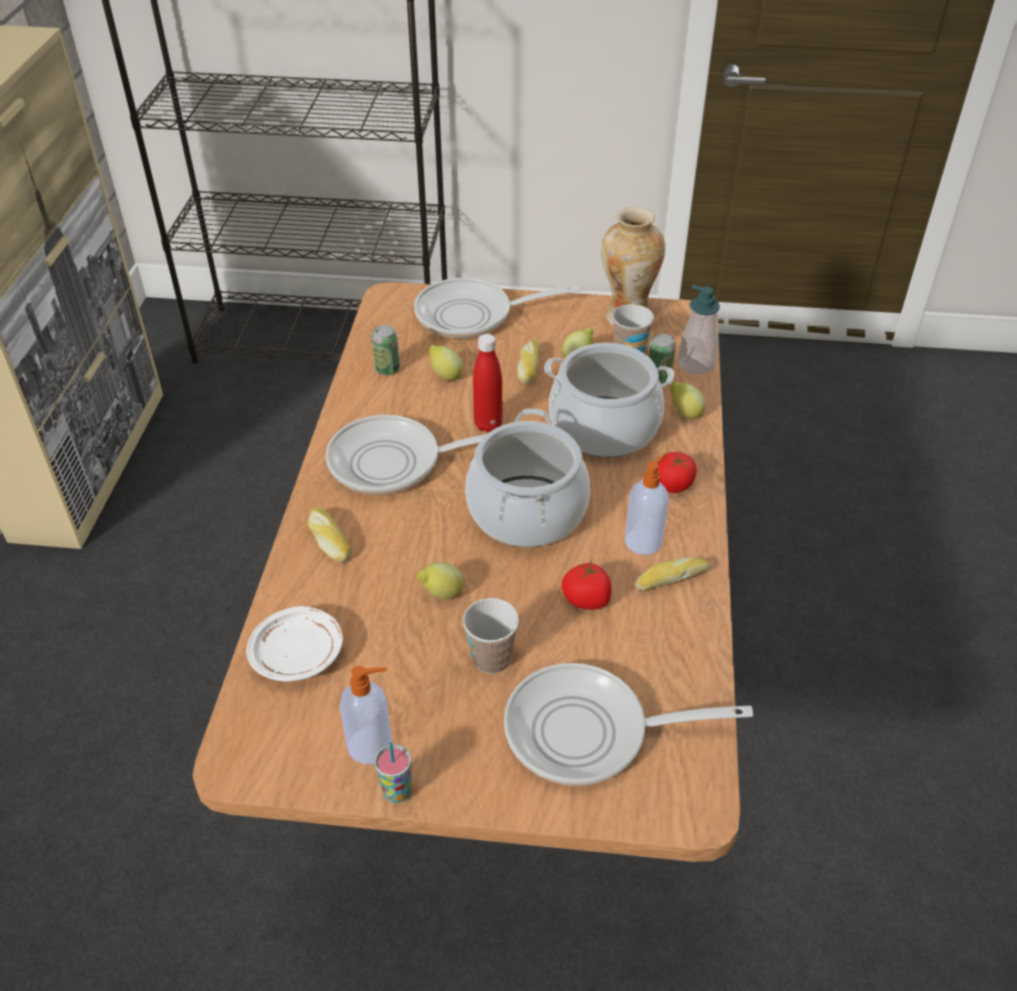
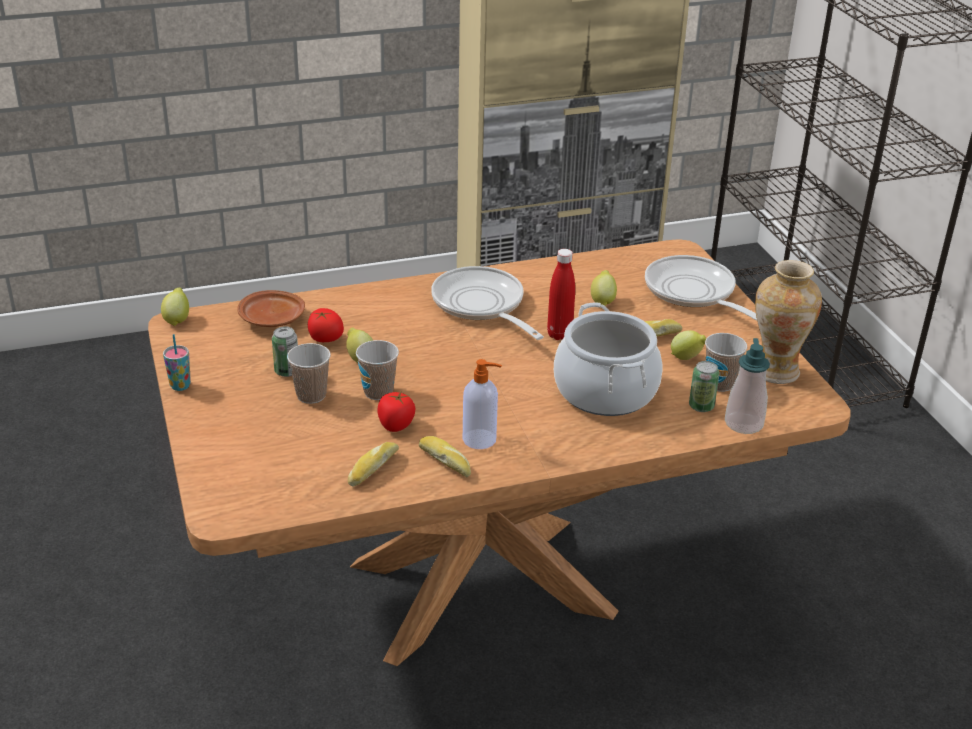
camera: 65 degrees right, 10 degrees down
white plate [246,606,343,682] -> brown plate [238,290,305,327]
bread [308,507,351,562] -> bread moved to [348,442,399,487]
soap dispenser [340,666,392,764] -> none
can [372,325,400,375] -> can moved to [272,326,298,377]
cooking pot [465,409,590,547] -> none
frying pan [504,663,753,786] -> none
tomato [657,452,697,493] -> tomato moved to [308,308,344,342]
lemon [670,382,706,419] -> lemon moved to [161,288,189,326]
none -> cup [356,340,399,400]

